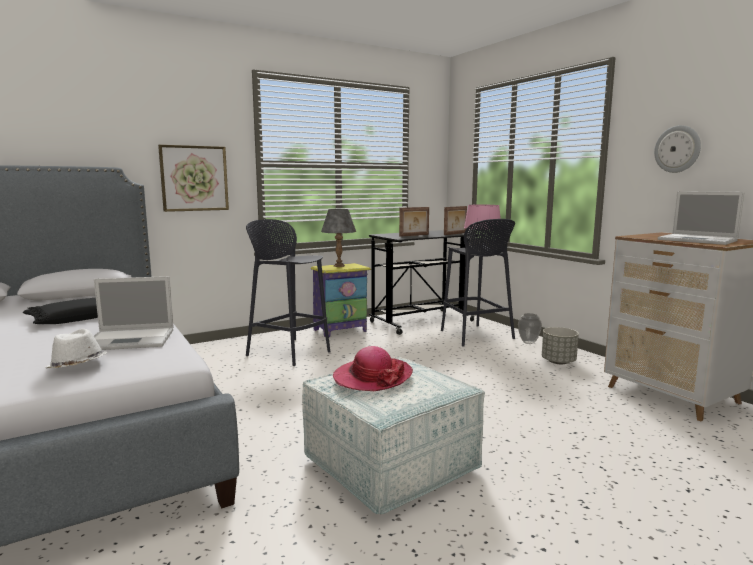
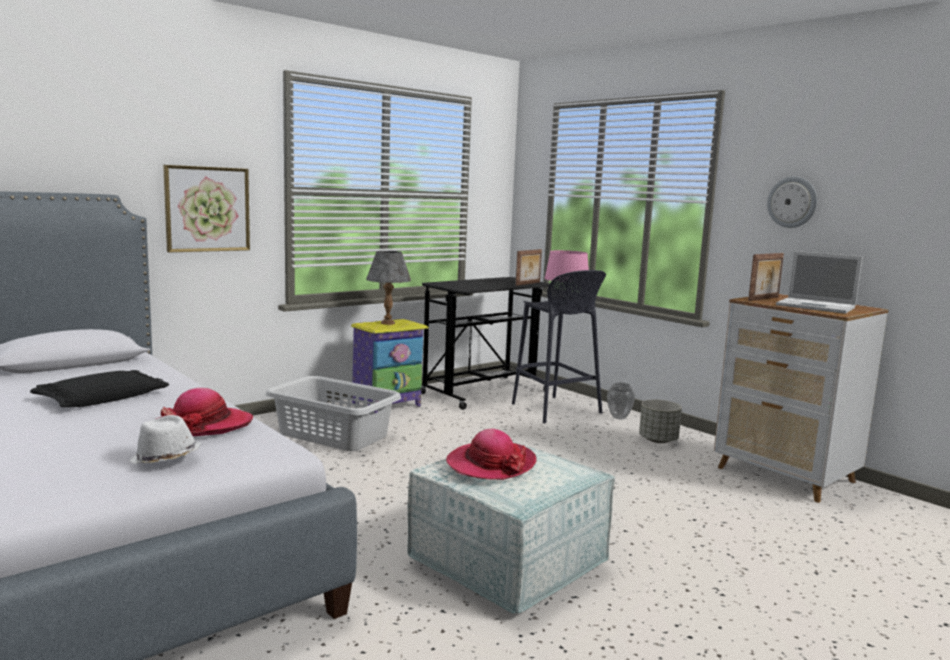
camera: 10 degrees left, 0 degrees up
laptop [94,276,173,350] -> hat [156,388,253,436]
grey stool [246,219,330,366] -> grey laundry basket [265,376,401,451]
picture frame [399,207,429,237] -> picture frame moved to [748,253,784,301]

